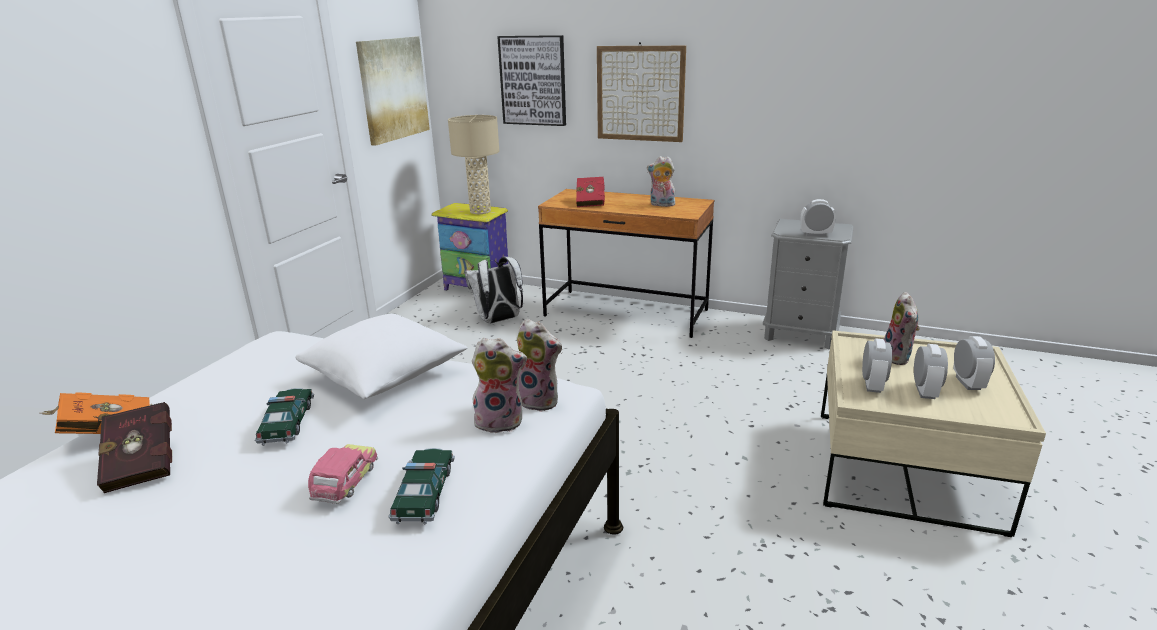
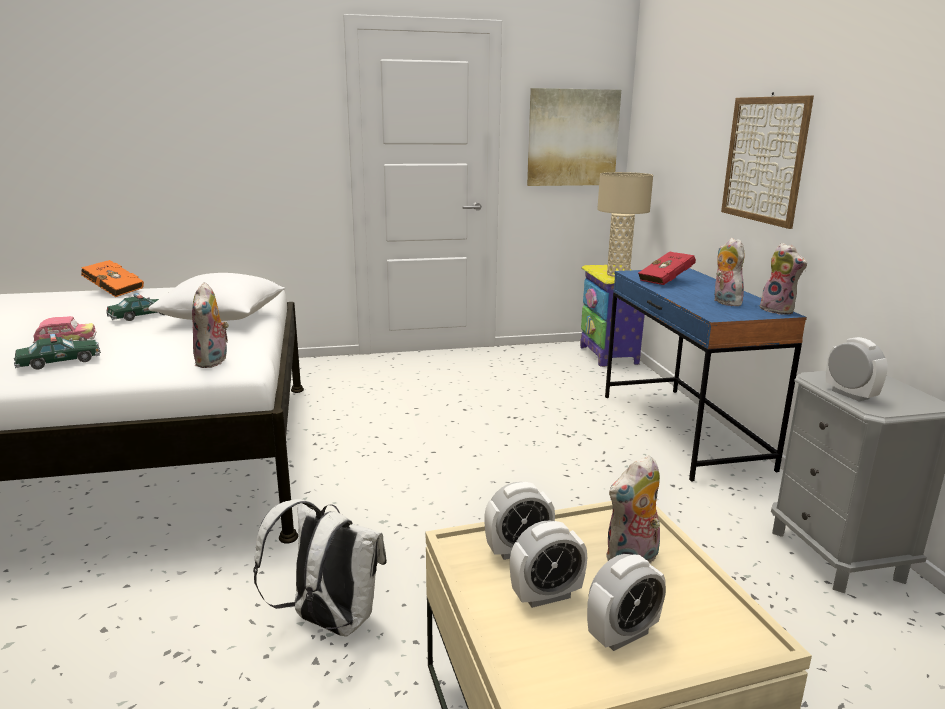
camera: 55 degrees right, 5 degrees down
red book [97,402,172,493] -> none
white backpack [465,257,523,323] -> white backpack moved to [253,499,387,637]
plush toy [472,338,527,433] -> plush toy moved to [760,243,807,315]
picture [497,35,566,126] -> none
brown desk [538,189,714,338] -> blue desk [605,268,807,482]

